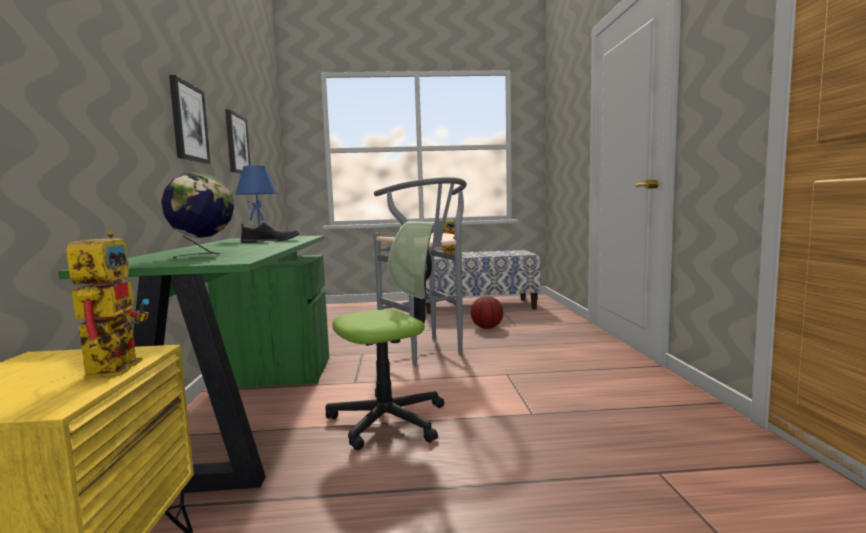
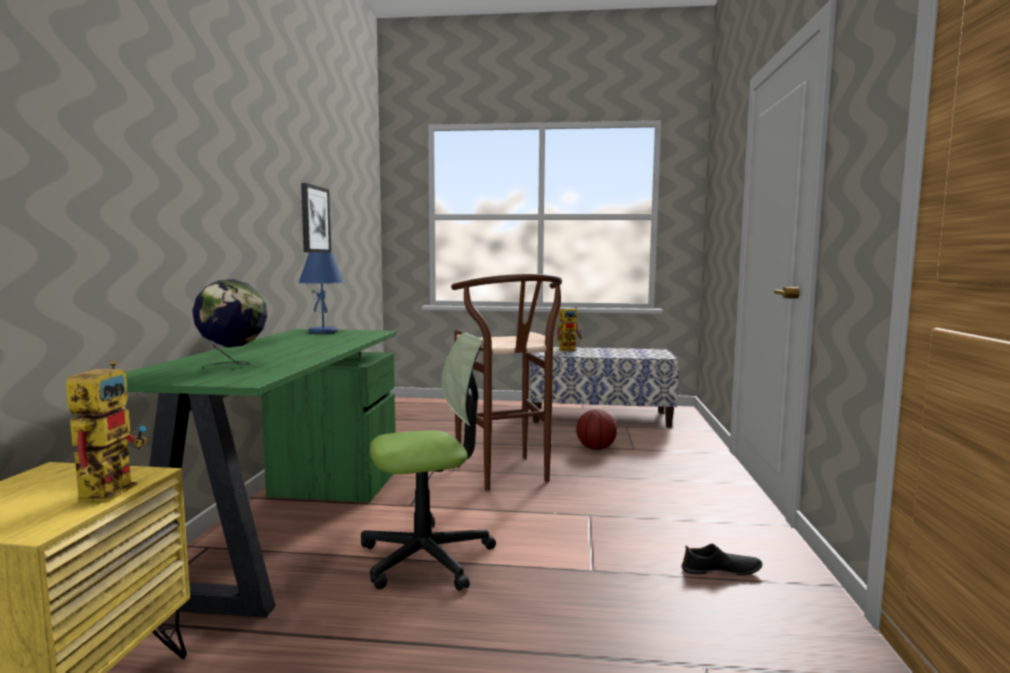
camera: 10 degrees right, 0 degrees up
picture [169,75,211,164] -> none
black shoe [241,222,300,243] -> black shoe moved to [682,543,763,575]
grey stool [374,177,467,365] -> brown stool [451,274,562,491]

